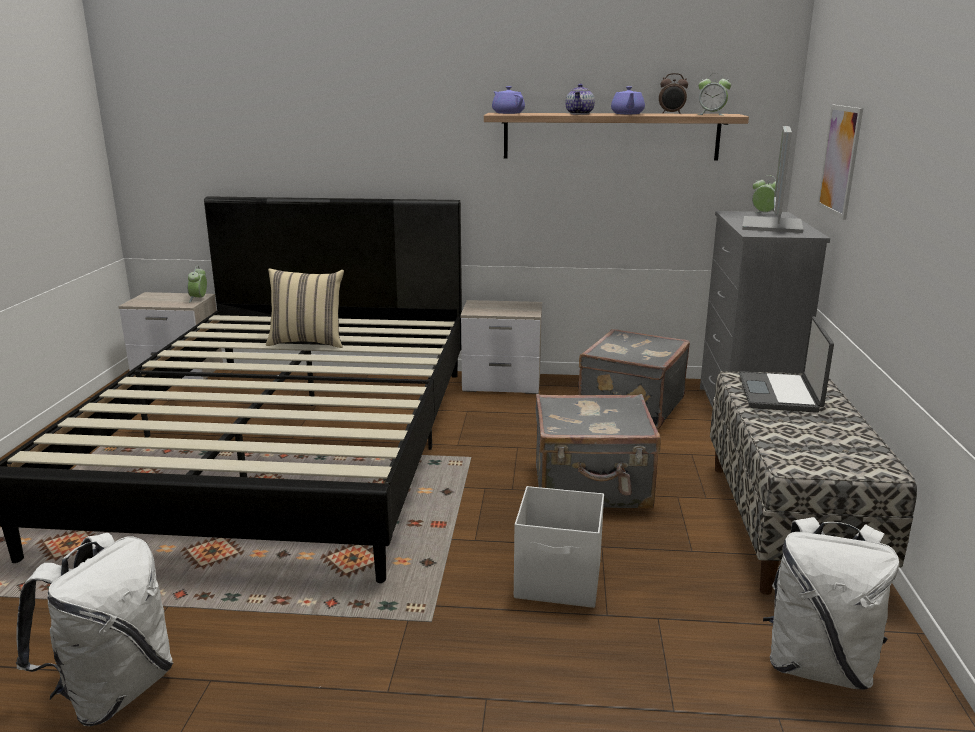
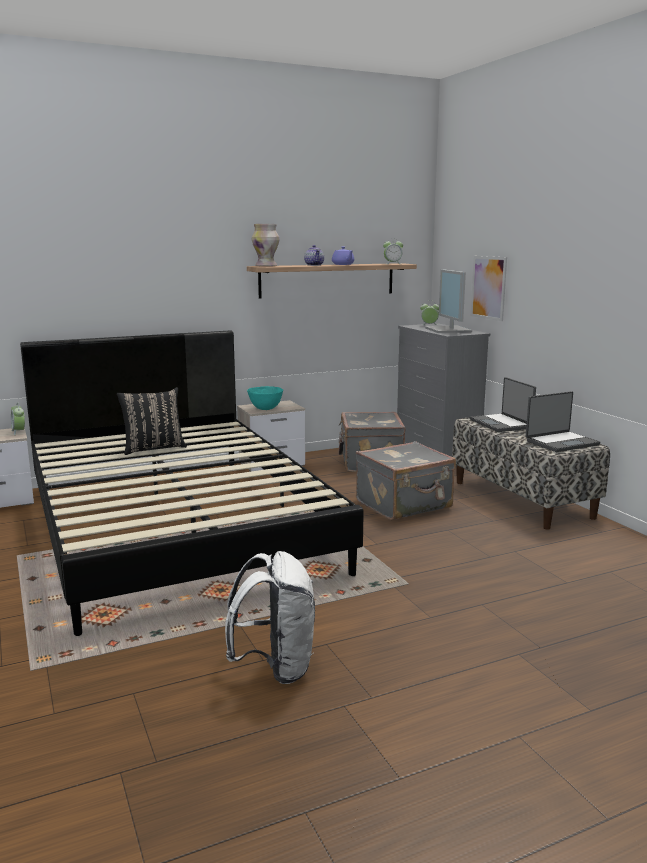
camera: 30 degrees left, 5 degrees down
beige pillow [266,269,344,348] -> black pillow [117,387,187,455]
purple teapot [492,86,525,114] -> vase [252,224,280,266]
white storage box [514,486,604,608] -> none
alarm clock [659,73,688,114] -> none
white backpack [763,517,899,690] -> none
none -> turquoise bowl [247,386,283,410]
none -> laptop [526,391,600,452]

